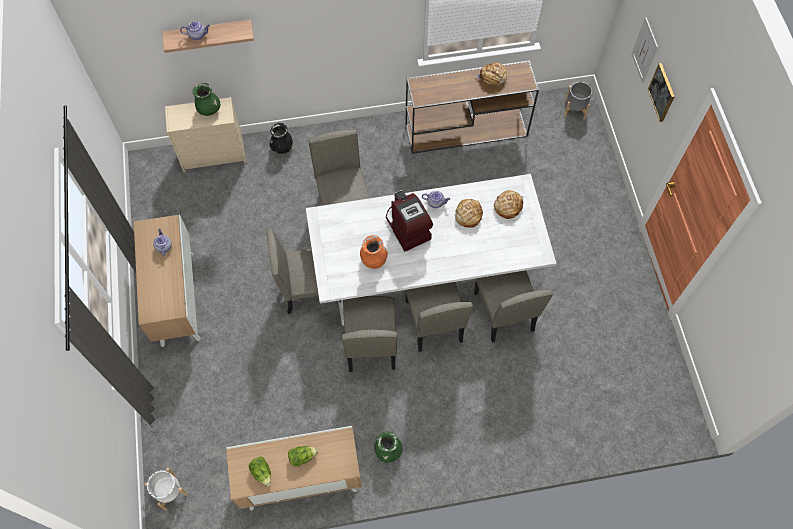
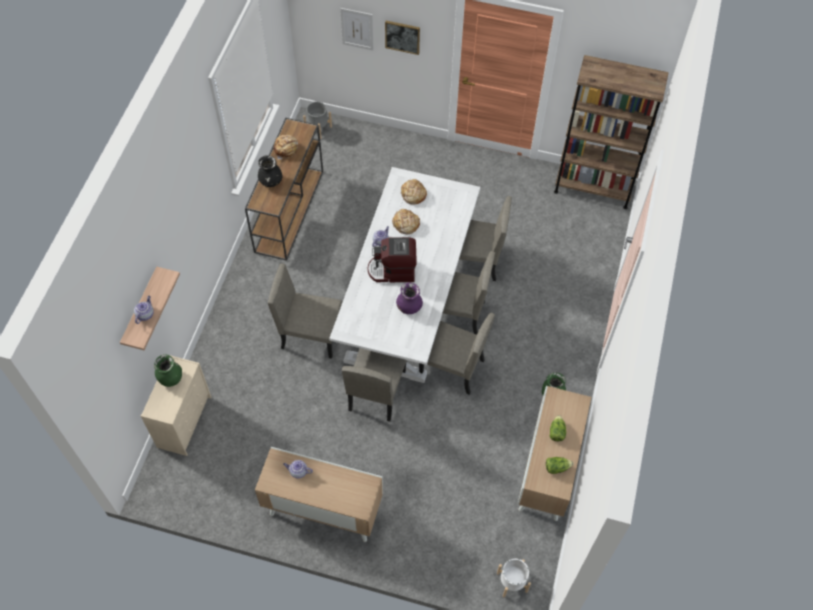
camera: 65 degrees left, 5 degrees down
black vase [269,123,293,154] -> black vase moved to [258,155,282,187]
orange vase [360,235,388,269] -> purple vase [396,283,423,314]
none -> brown bookcase [554,55,669,209]

